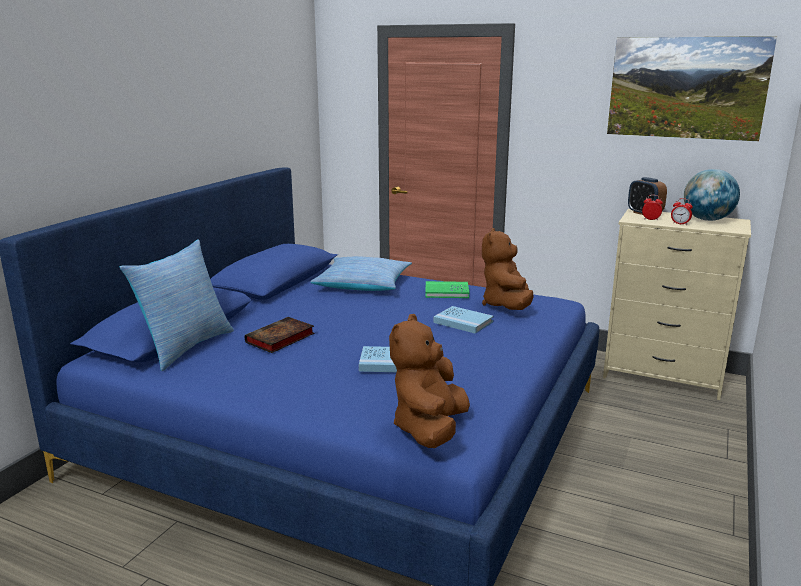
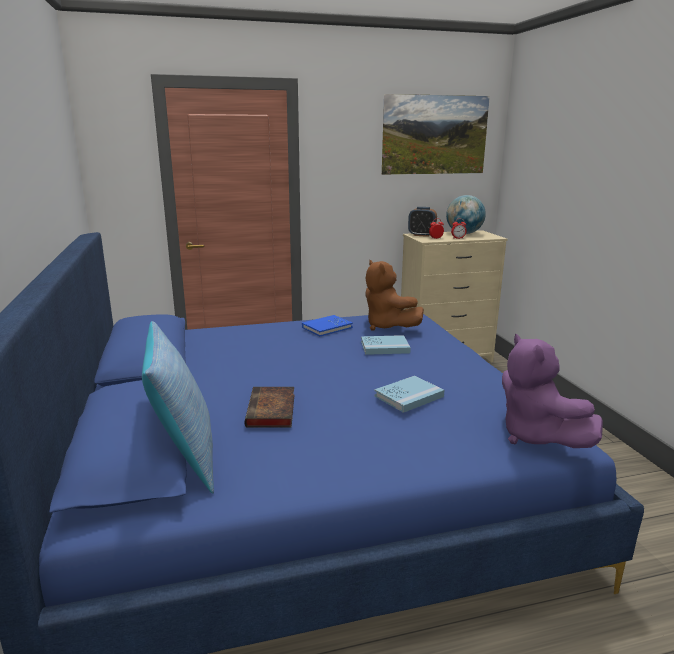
camera: 40 degrees left, 0 degrees up
pillow [310,256,412,291] -> none
brown plush toy [389,314,470,448] -> purple plush toy [502,334,603,448]
green book [426,281,469,298] -> blue book [302,315,353,336]

